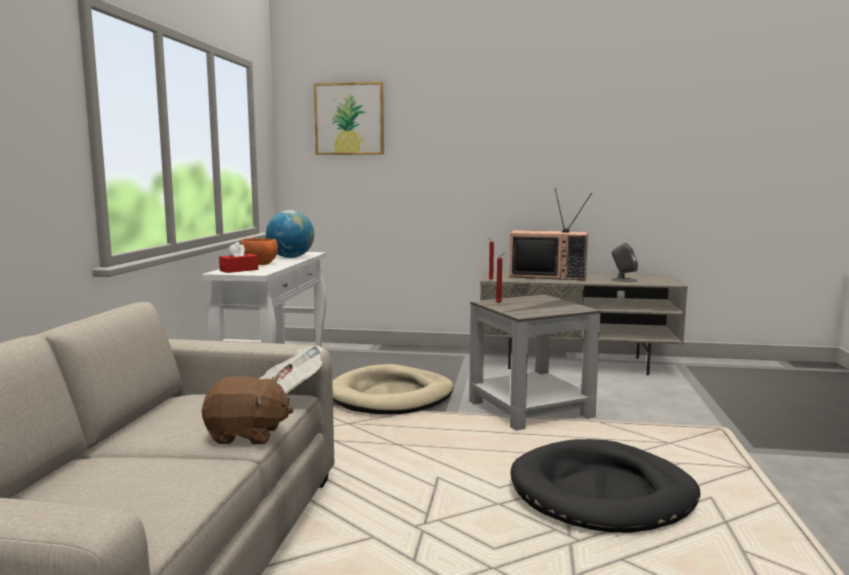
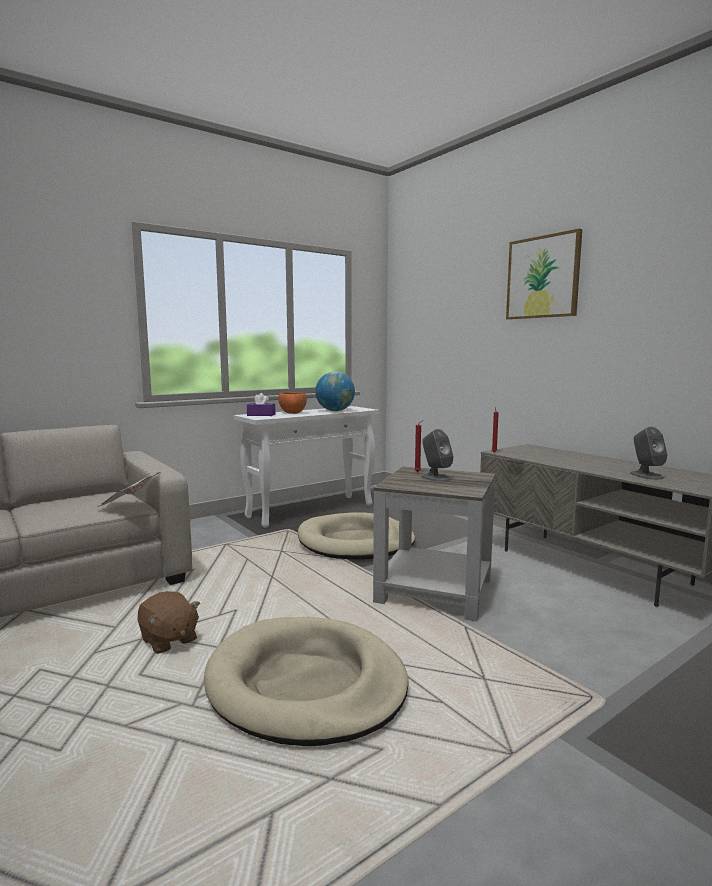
camera: 45 degrees right, 0 degrees up
brown plush toy [202,376,294,445] -> brown plush toy moved to [137,591,200,654]
red tissue box [219,242,258,273] -> purple tissue box [247,393,275,416]
picture [314,82,384,155] -> picture moved to [506,228,582,320]
television [509,188,592,280] -> none
black dog bed [511,439,700,533] -> beige dog bed [204,617,409,746]
none -> grey speaker [421,429,454,482]

